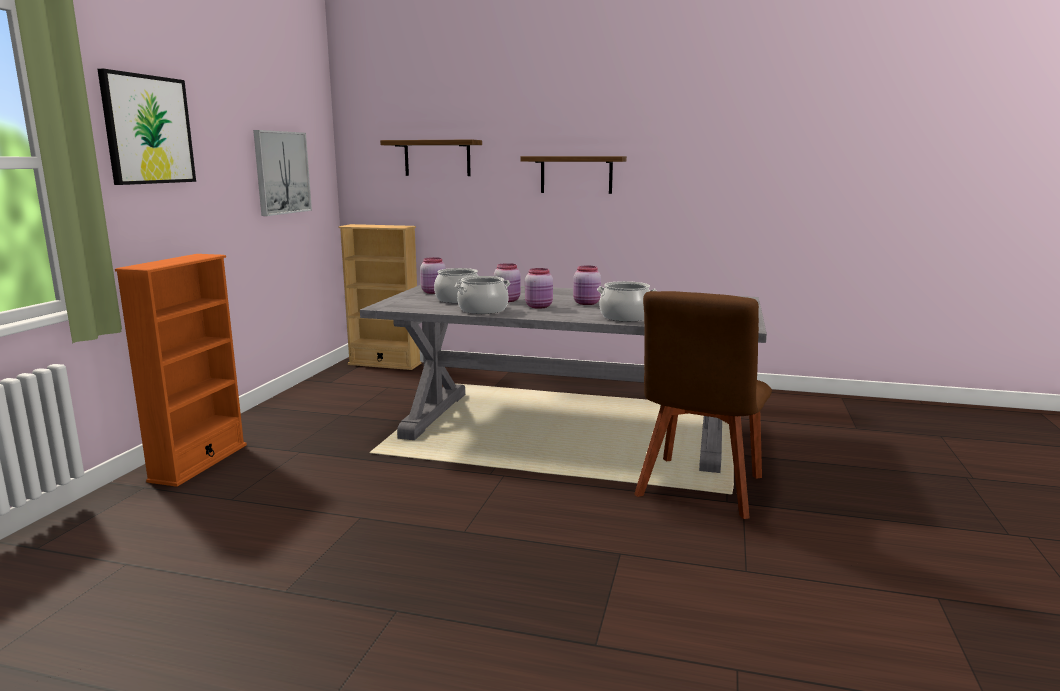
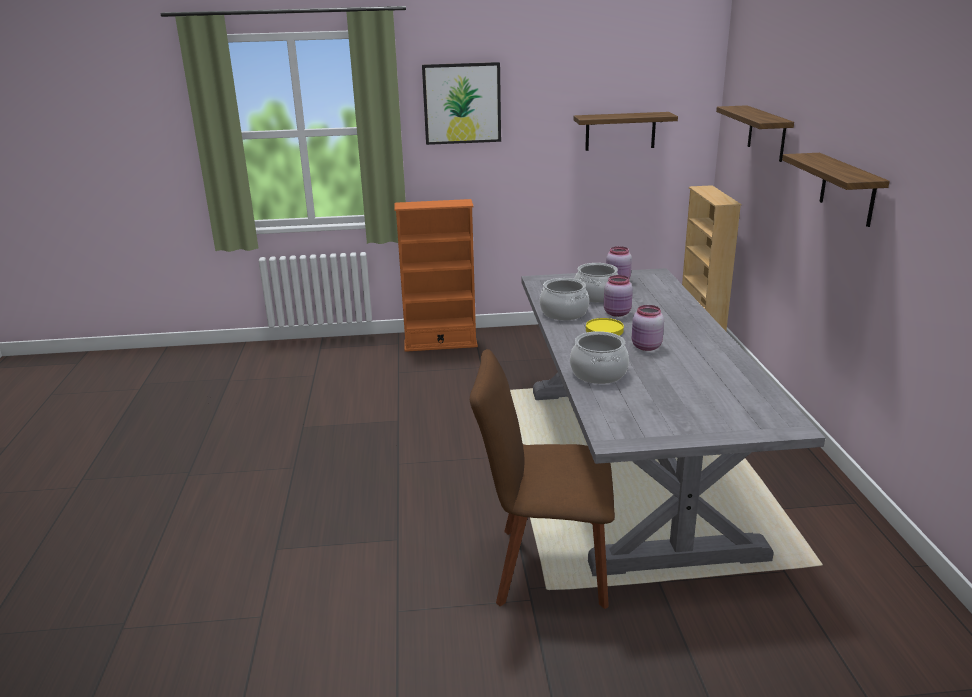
camera: 70 degrees right, 10 degrees up
picture [253,130,312,216] -> shelf [573,112,678,151]
pink jar [525,268,553,309] -> yellow plate [586,318,624,336]

